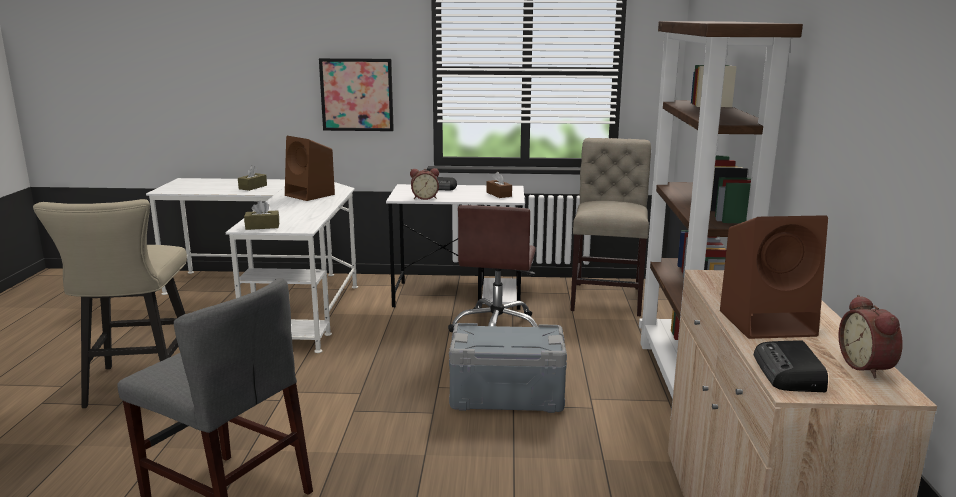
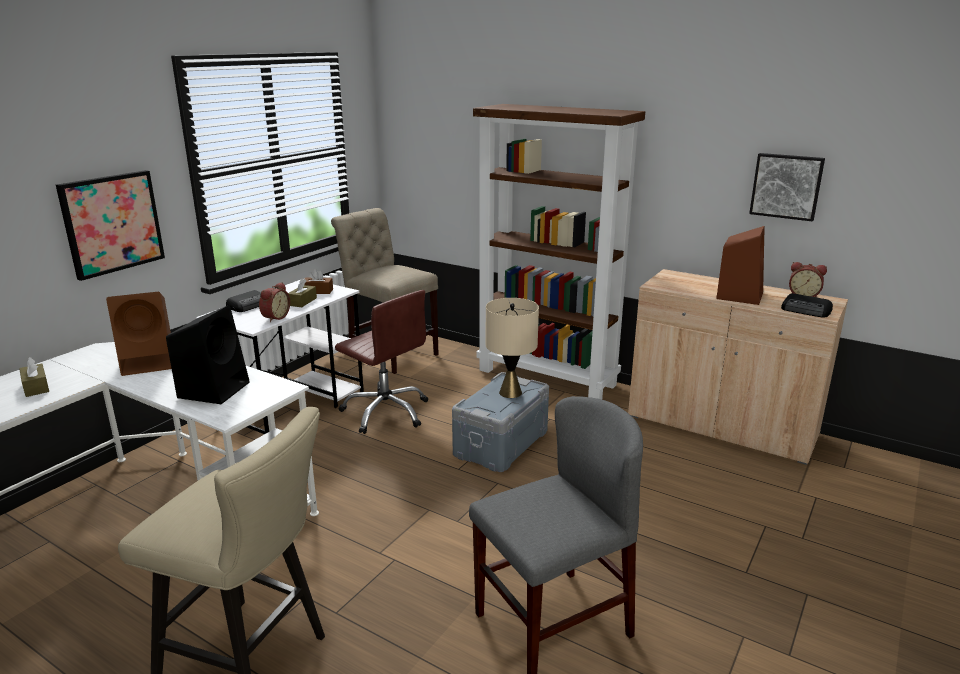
camera: 60 degrees left, 5 degrees up
brown tissue box [244,200,279,230] -> brown tissue box moved to [288,278,317,307]
none -> black speaker [166,305,250,404]
none -> beige table lamp [486,298,539,398]
none -> picture [749,153,825,221]

